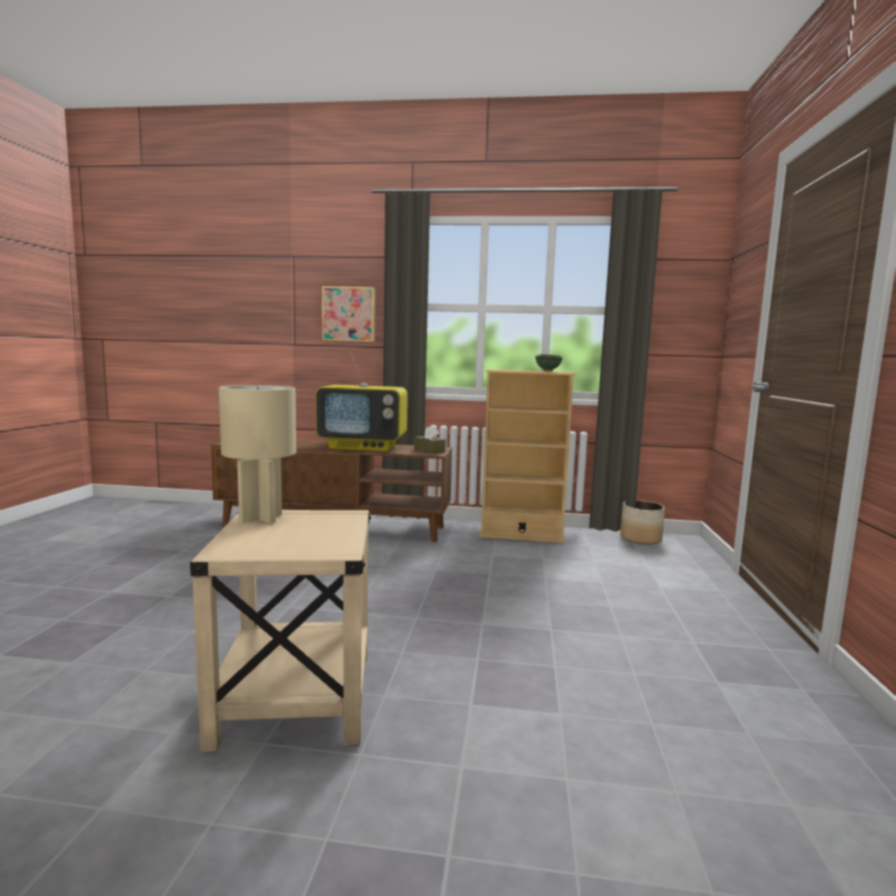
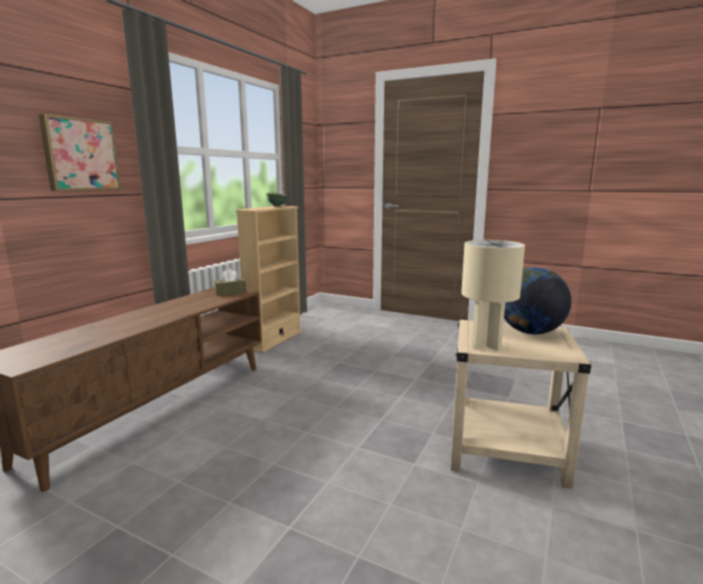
camera: 70 degrees left, 5 degrees up
television [315,349,408,451] -> none
planter [620,500,665,545] -> none
none -> globe [504,267,571,334]

